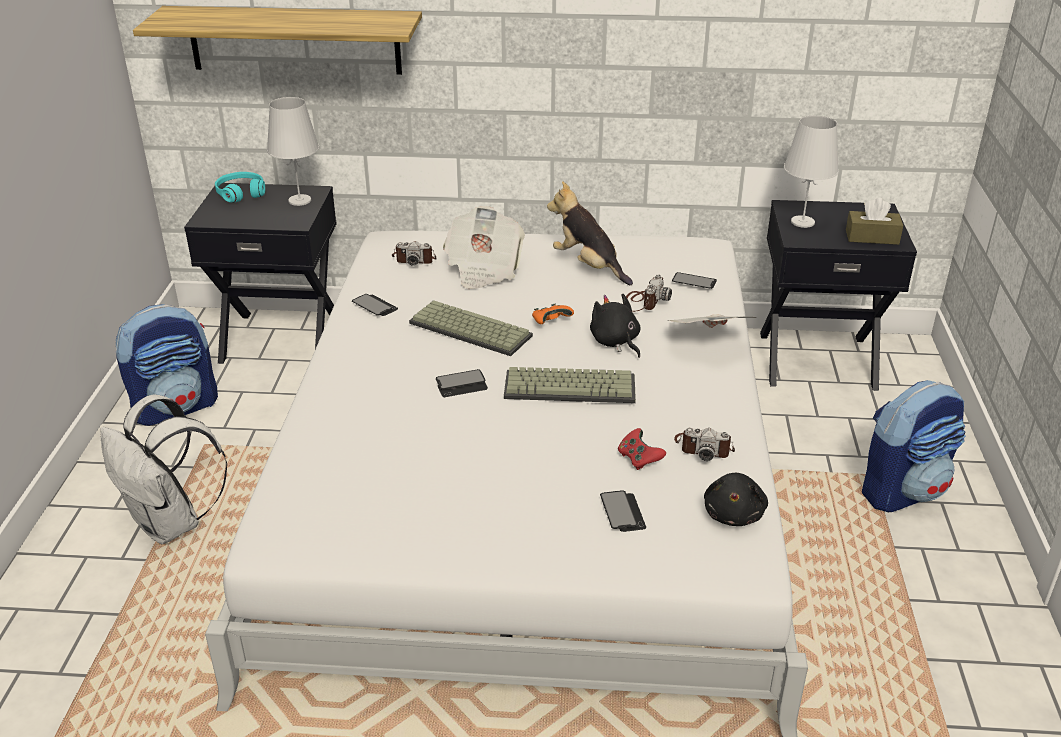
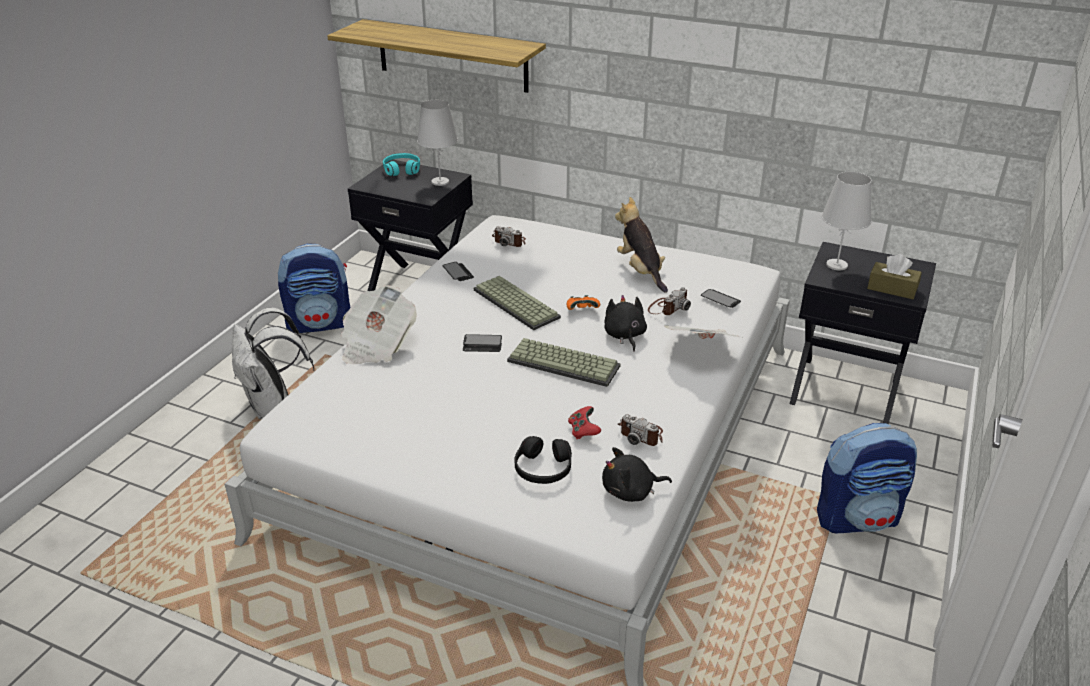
camera: 20 degrees right, 0 degrees up
newspaper [443,206,525,289] -> newspaper moved to [341,285,417,364]
phone [600,491,646,532] -> black headphones [515,436,572,484]
black plush toy [704,473,768,526] -> black plush toy turned 45 degrees clockwise [602,447,672,502]

